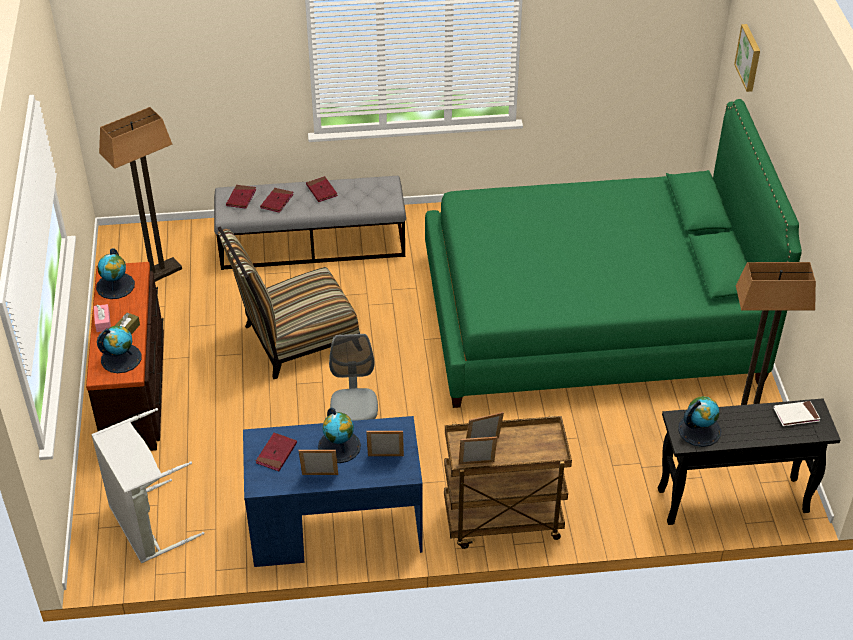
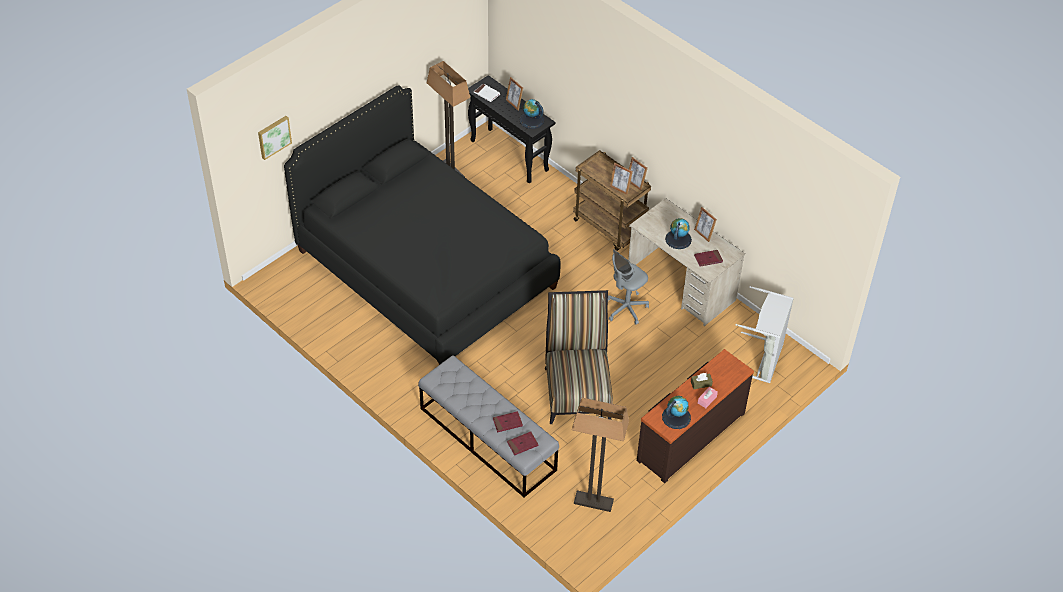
camera: 130 degrees left, 5 degrees up
globe [97,325,142,373] -> none
chair [218,227,360,379] -> chair turned 120 degrees counterclockwise [545,290,613,424]
blue desk [243,416,423,567] -> beige desk [628,198,745,326]
red book [306,176,338,202] -> none
picture frame [366,431,404,456] -> picture frame moved to [506,77,523,111]
green bed [425,99,802,408] -> black bed [284,85,561,365]

